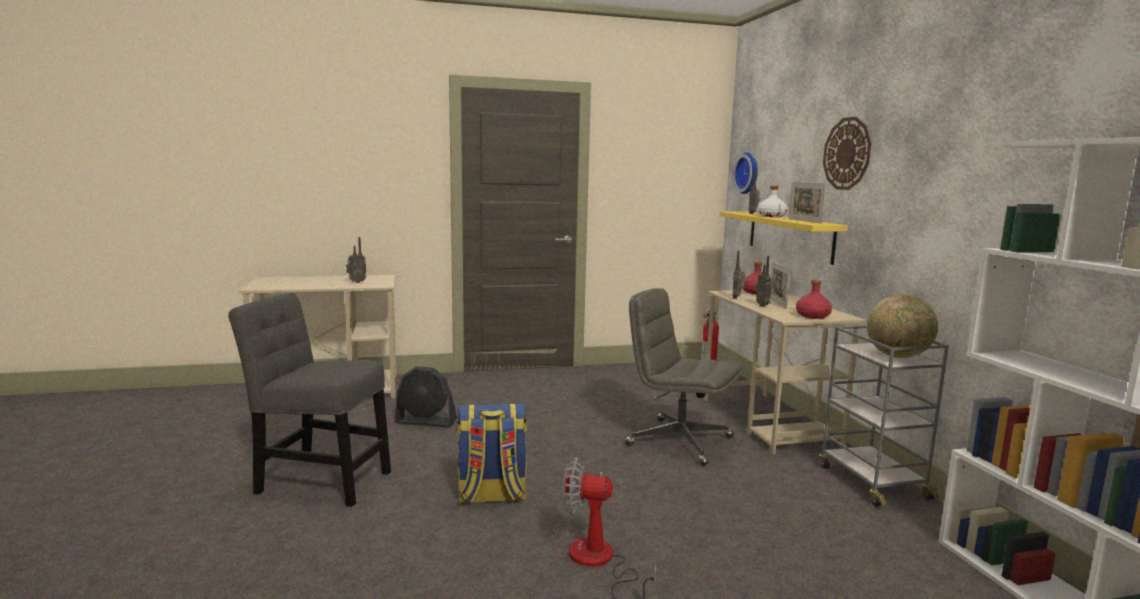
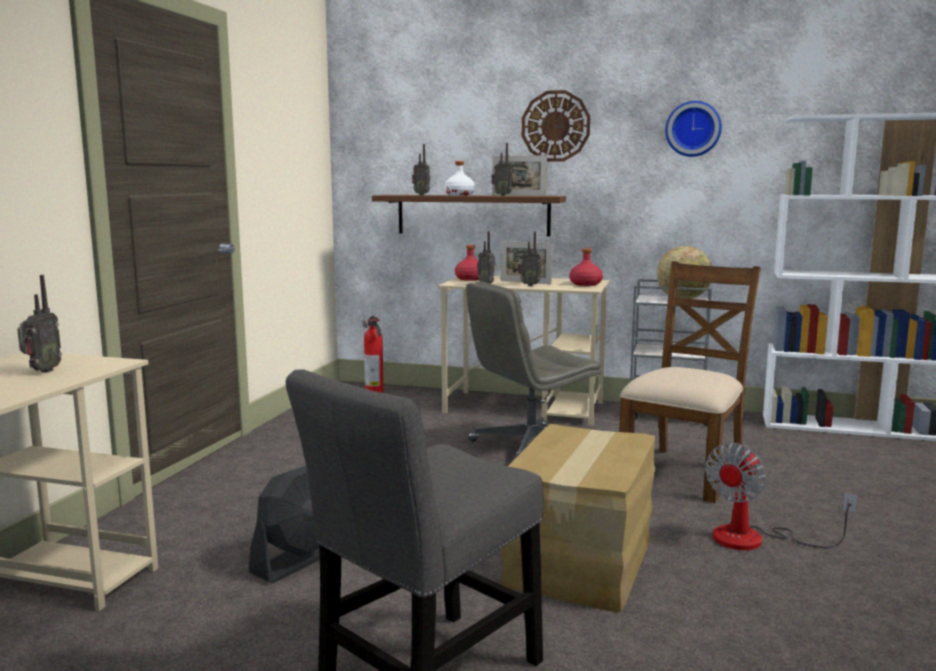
camera: 60 degrees left, 0 degrees up
backpack [456,404,528,504] -> cardboard box [501,424,655,612]
yellow shelf [719,211,848,265] -> brown shelf [372,195,566,237]
wall clock [733,152,758,194] -> wall clock moved to [665,101,722,157]
none -> radio [491,143,513,196]
none -> brown chair [619,261,761,503]

